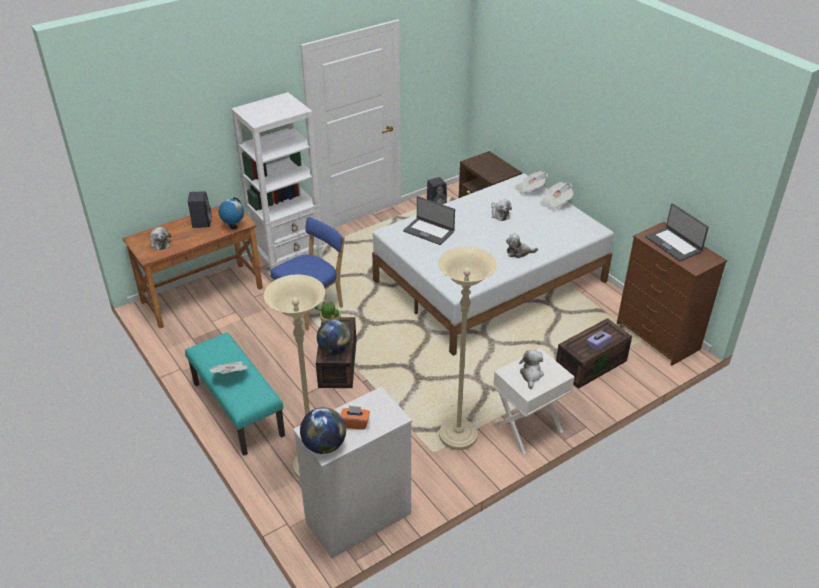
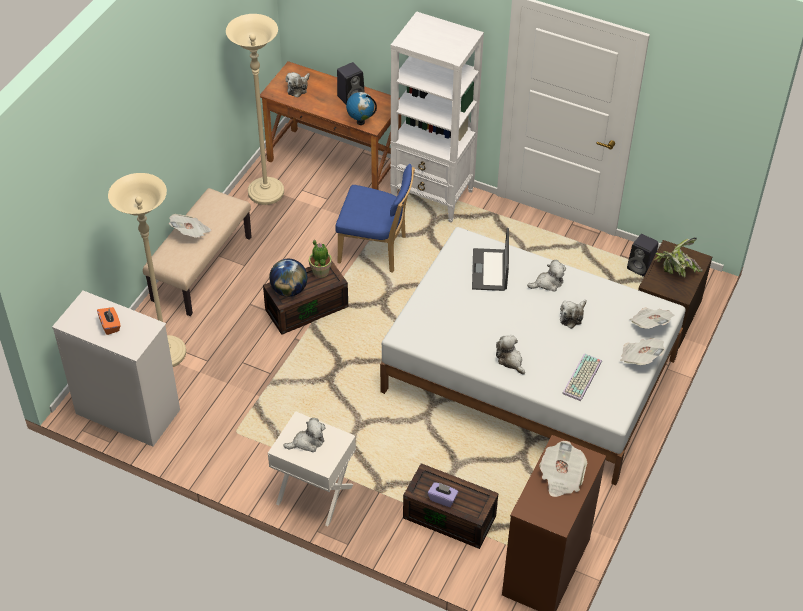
camera: 60 degrees right, 10 degrees up
turquoise bench [185,332,285,456] -> beige bench [143,188,252,316]
globe [300,407,346,454] -> none
beige floor lamp [438,246,497,450] -> beige floor lamp moved to [226,14,284,205]
laptop [645,203,709,261] -> newspaper [539,441,587,497]
none -> plush toy [527,260,566,292]
none -> keyboard [562,353,602,401]
none -> potted plant [651,237,703,278]

